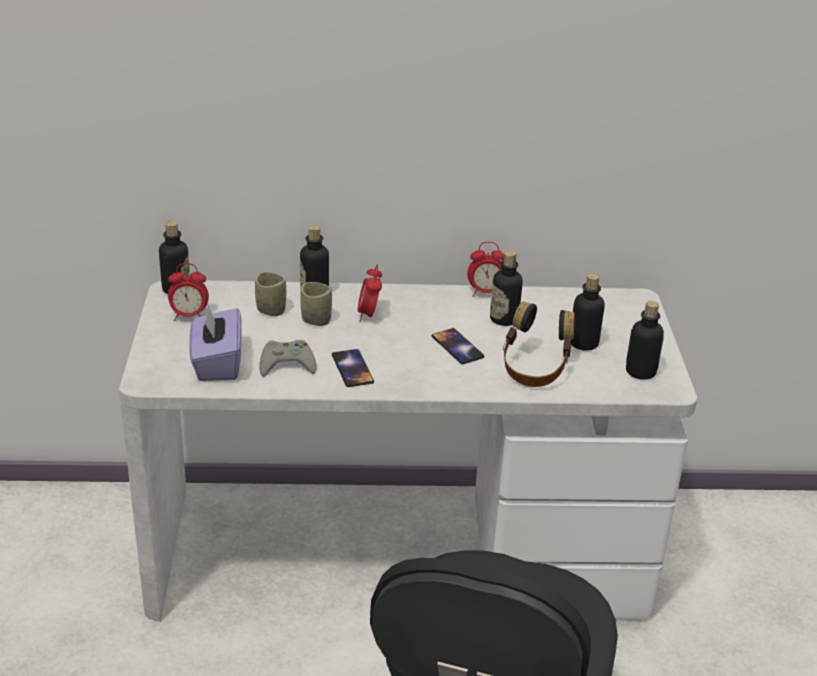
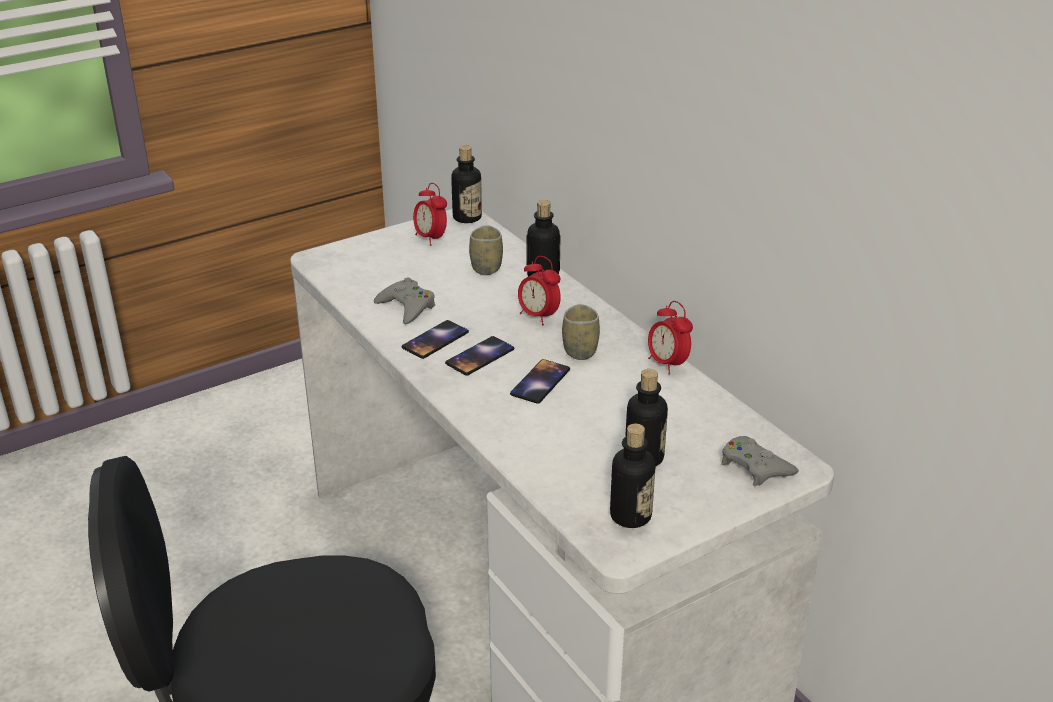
camera: 60 degrees right, 0 degrees up
purple tissue box [189,305,242,381] -> none
cup [300,282,332,326] -> cup moved to [562,304,600,360]
alarm clock [358,264,382,322] -> alarm clock turned 105 degrees counterclockwise [518,256,561,325]
bottle [490,251,523,326] -> none
headphones [503,302,575,387] -> none
none -> phone [445,336,514,376]
none -> grey game controller [721,436,799,486]

